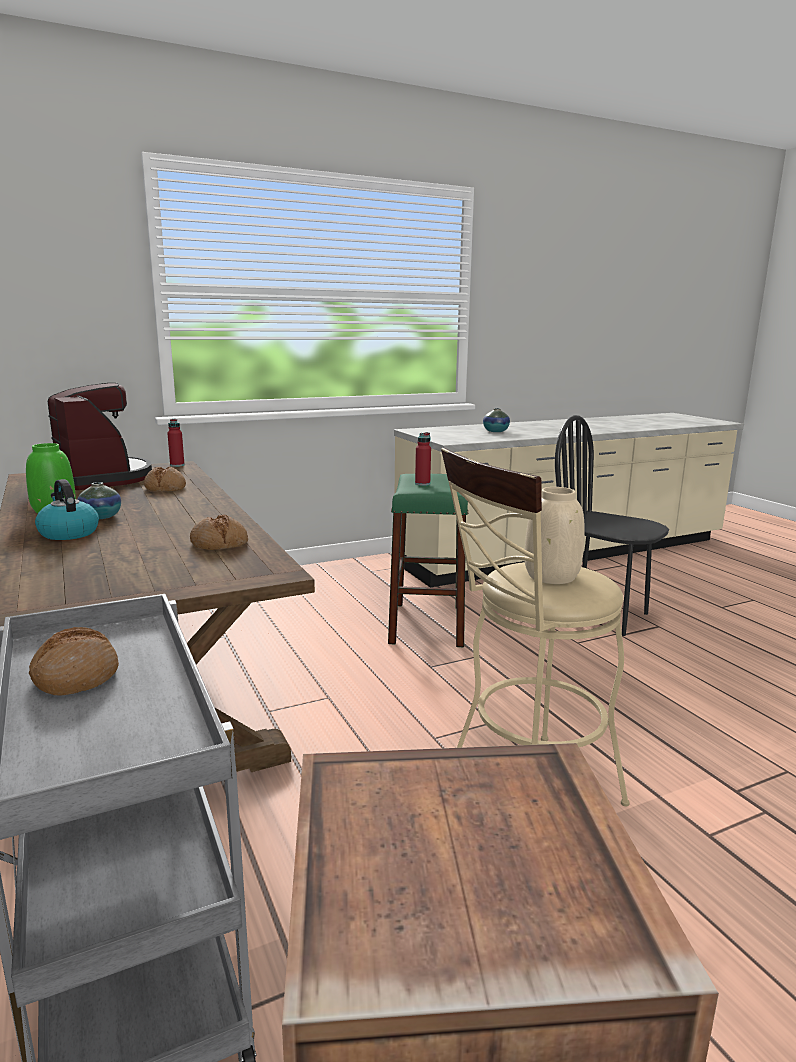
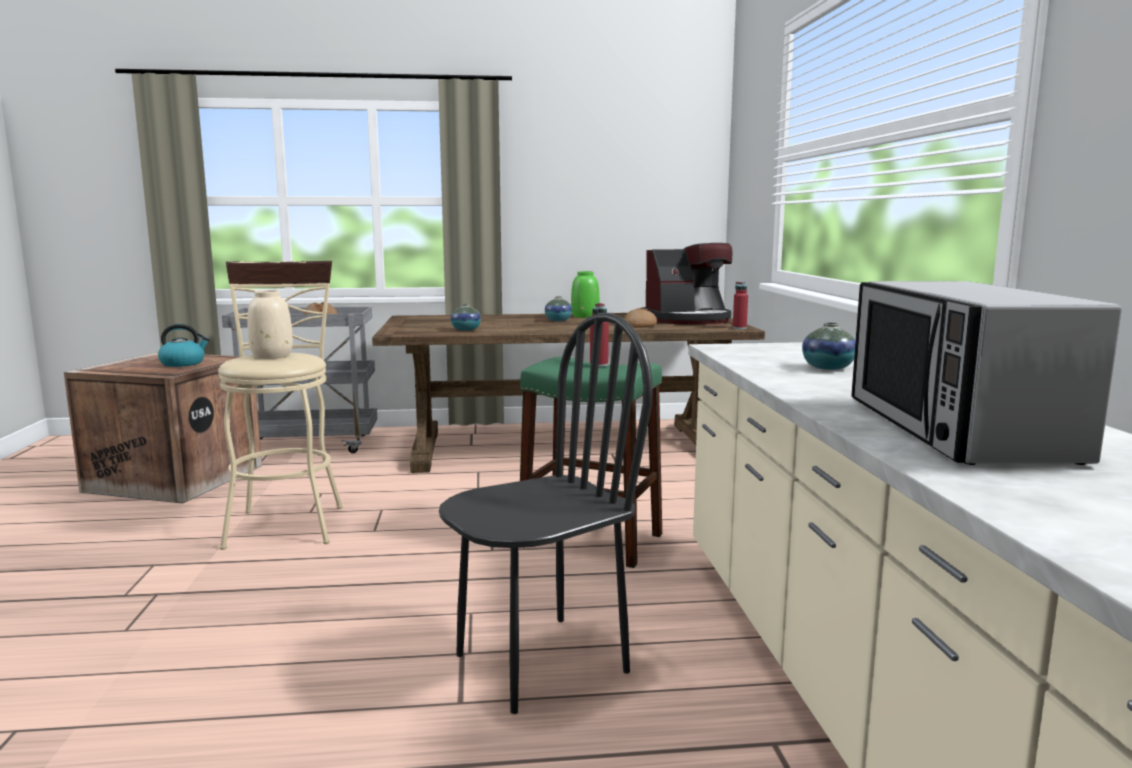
camera: 110 degrees right, 5 degrees down
kettle [35,479,99,540] -> kettle moved to [158,324,210,367]
bread [190,514,248,550] -> vase [451,304,481,331]
none -> microwave [851,281,1122,465]

